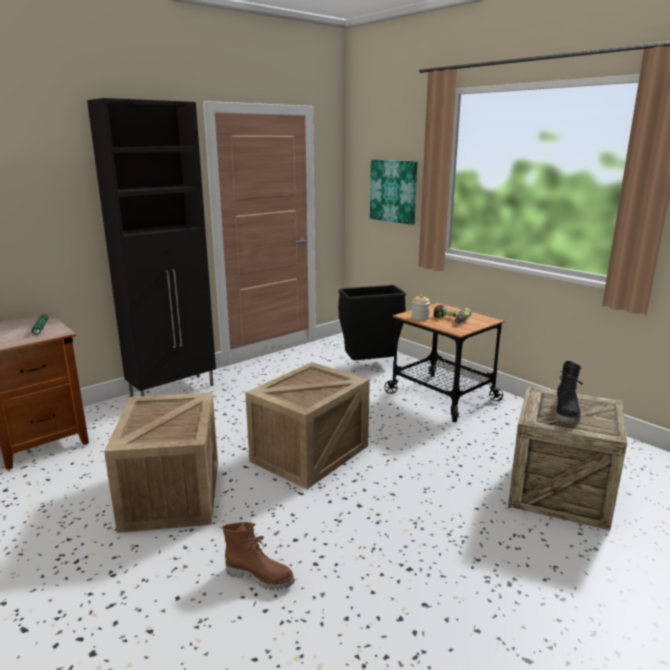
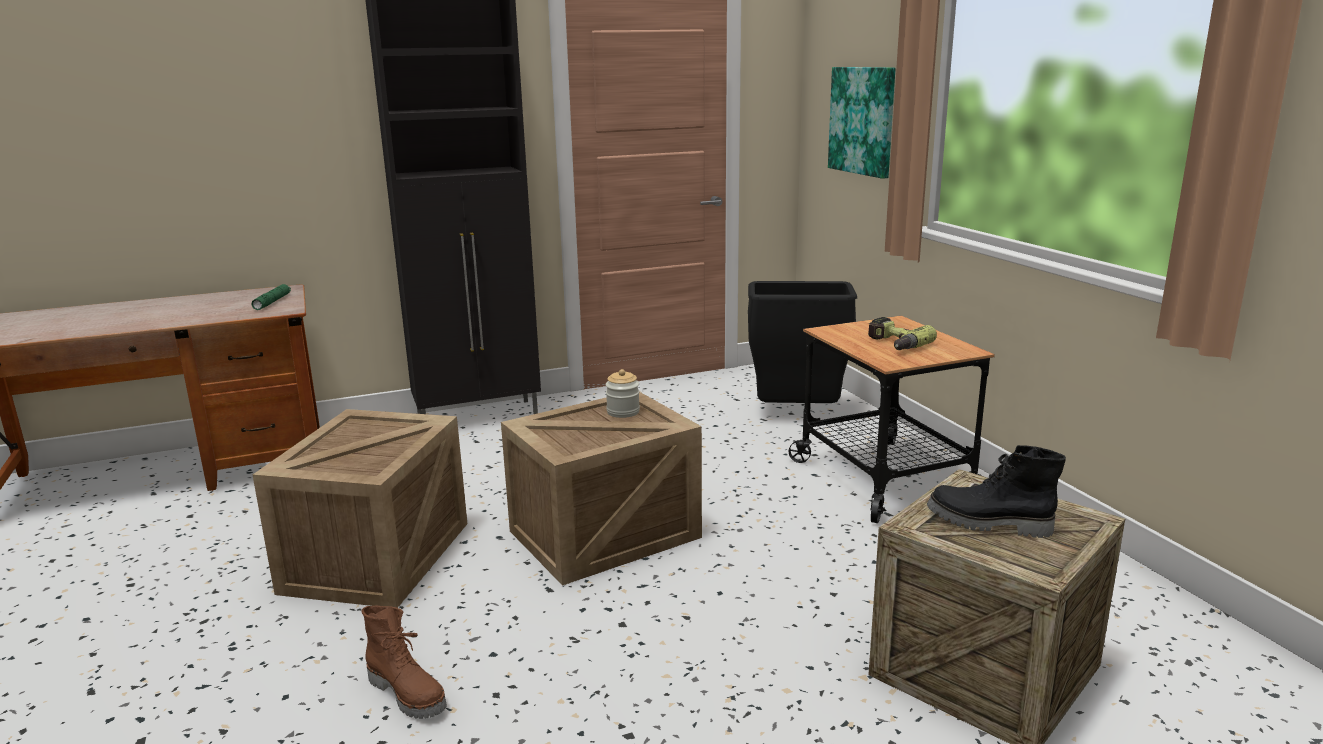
camera: 20 degrees right, 0 degrees up
jar [411,295,430,320] -> jar moved to [606,369,640,418]
black boot [555,361,583,423] -> black boot turned 75 degrees clockwise [927,445,1066,538]

